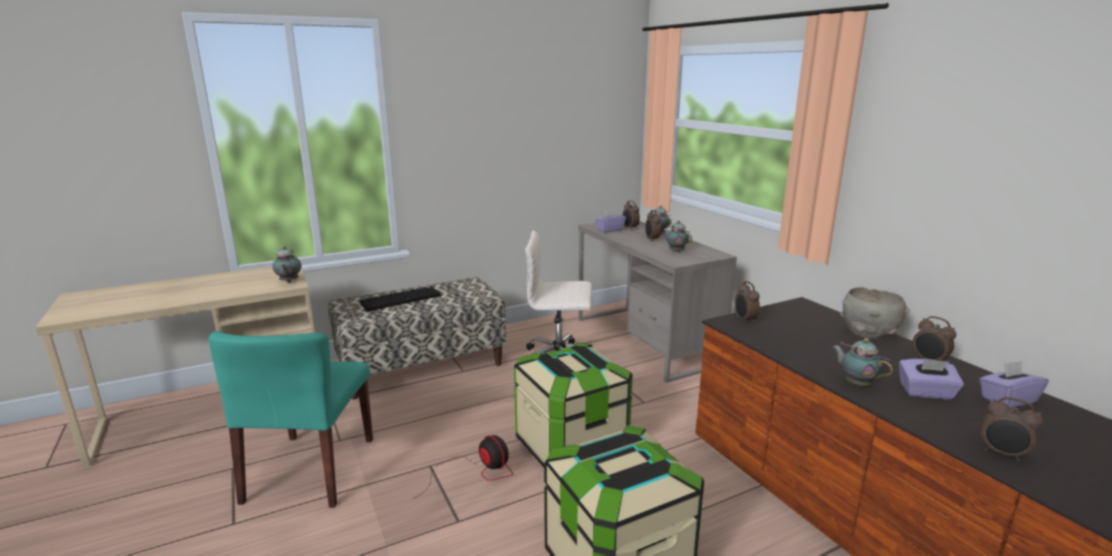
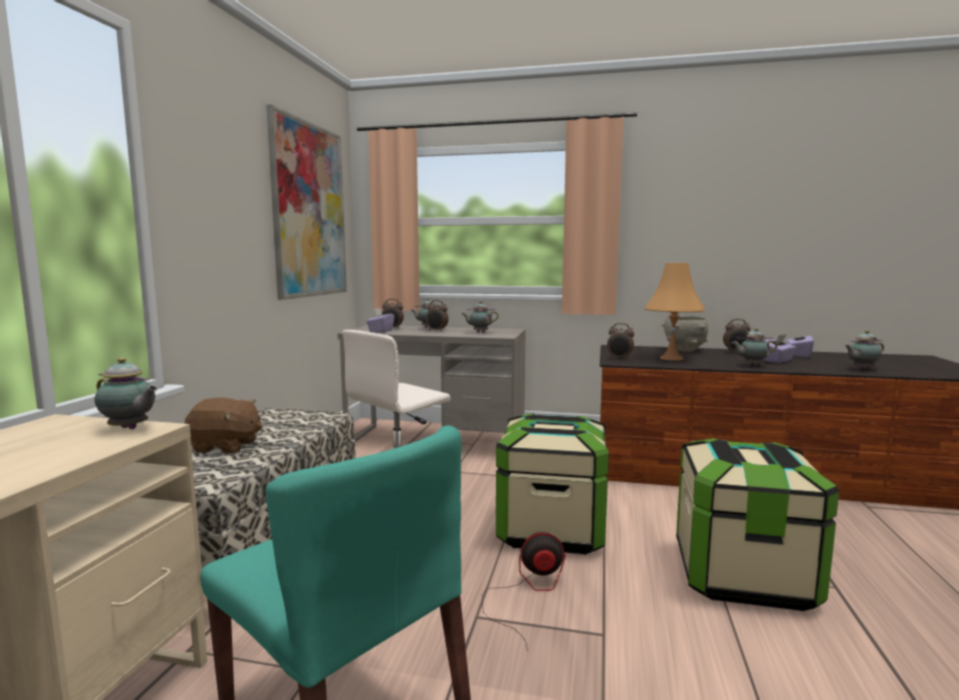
camera: 50 degrees left, 10 degrees down
keyboard [360,286,441,312] -> brown plush toy [185,398,262,454]
alarm clock [981,397,1043,462] -> teapot [844,330,884,369]
none -> picture [266,105,347,300]
none -> orange table lamp [644,263,705,361]

